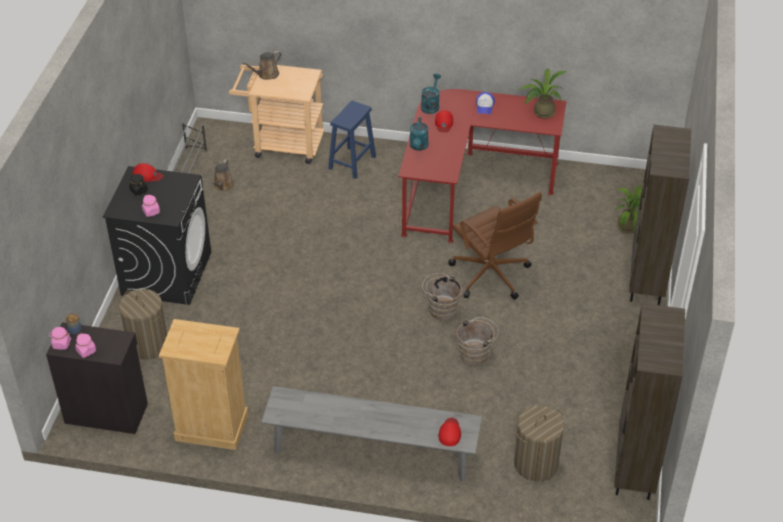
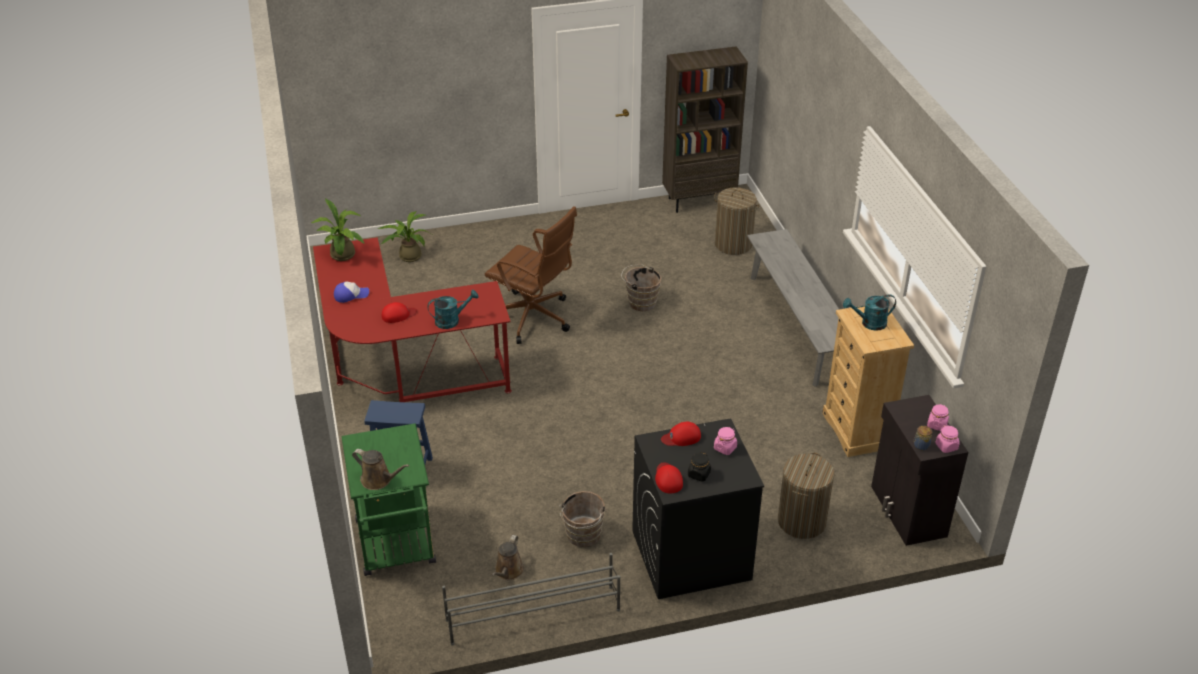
camera: 115 degrees left, 5 degrees down
brown watering can [212,159,234,191] -> brown watering can turned 120 degrees clockwise [492,535,524,580]
beige cart [229,65,325,164] -> green cart [341,423,436,576]
turquoise watering can [421,73,441,114] -> turquoise watering can moved to [843,294,896,331]
brown bucket [422,273,462,320] -> brown bucket moved to [558,491,606,547]
red cap [439,418,461,446] -> red cap moved to [661,422,701,446]
brown office chair [449,192,542,299] -> brown office chair turned 90 degrees clockwise [485,206,577,344]
brown bookcase [629,125,691,305] -> none

